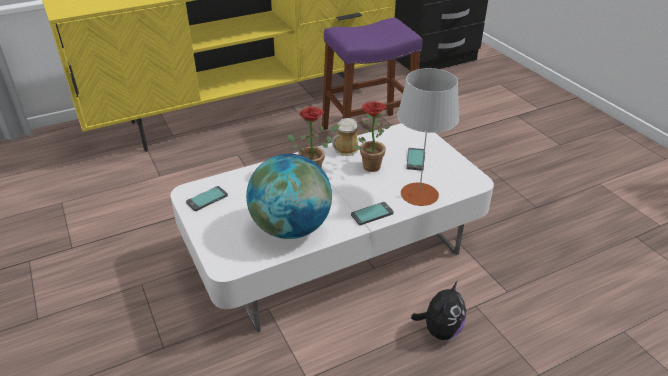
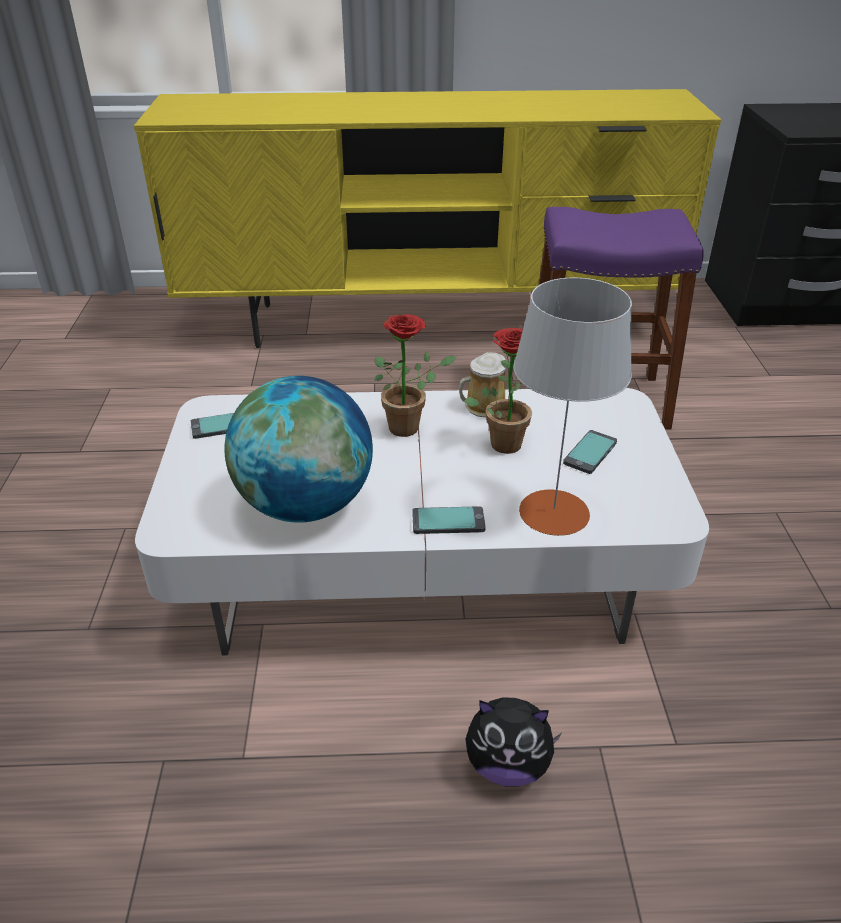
camera: 25 degrees right, 0 degrees up
plush toy [411,281,466,340] -> plush toy turned 45 degrees clockwise [466,698,562,786]

